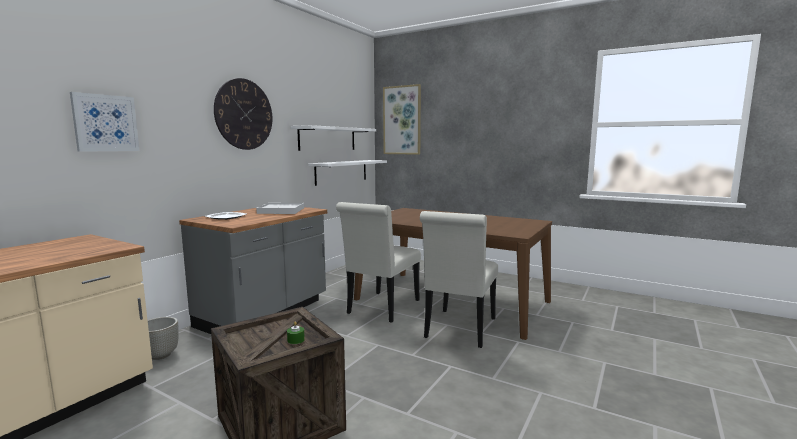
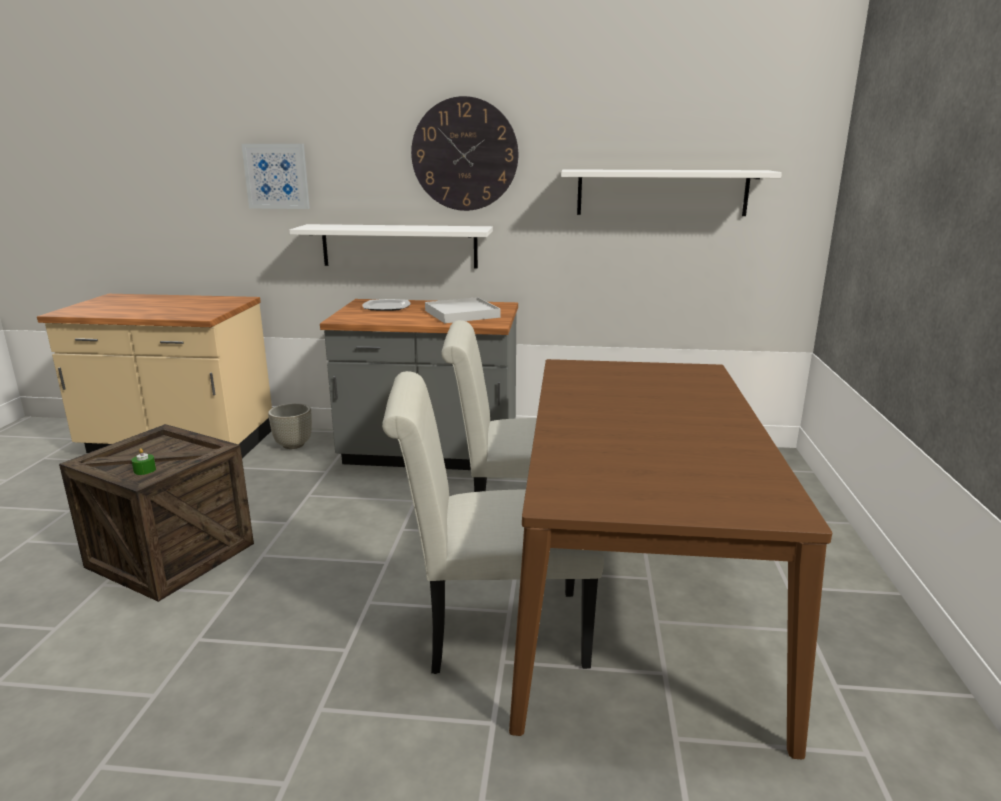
camera: 65 degrees right, 10 degrees up
white shelf [308,160,387,186] -> white shelf moved to [289,224,493,268]
picture [383,84,421,155] -> none

